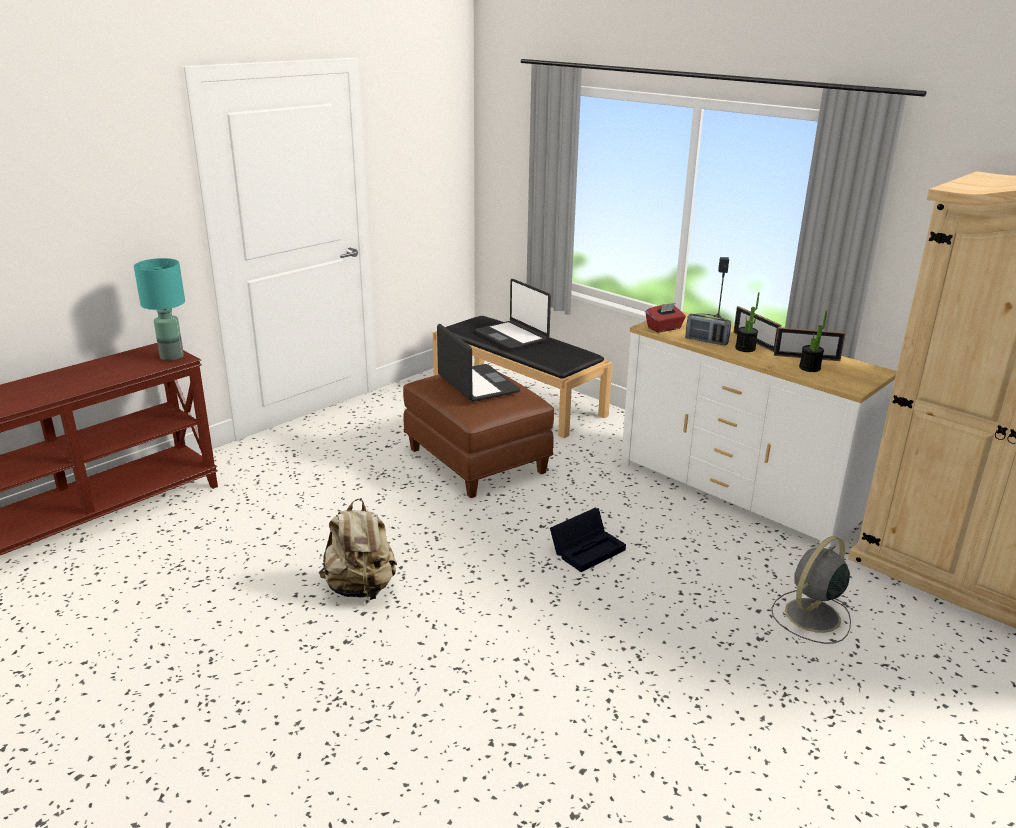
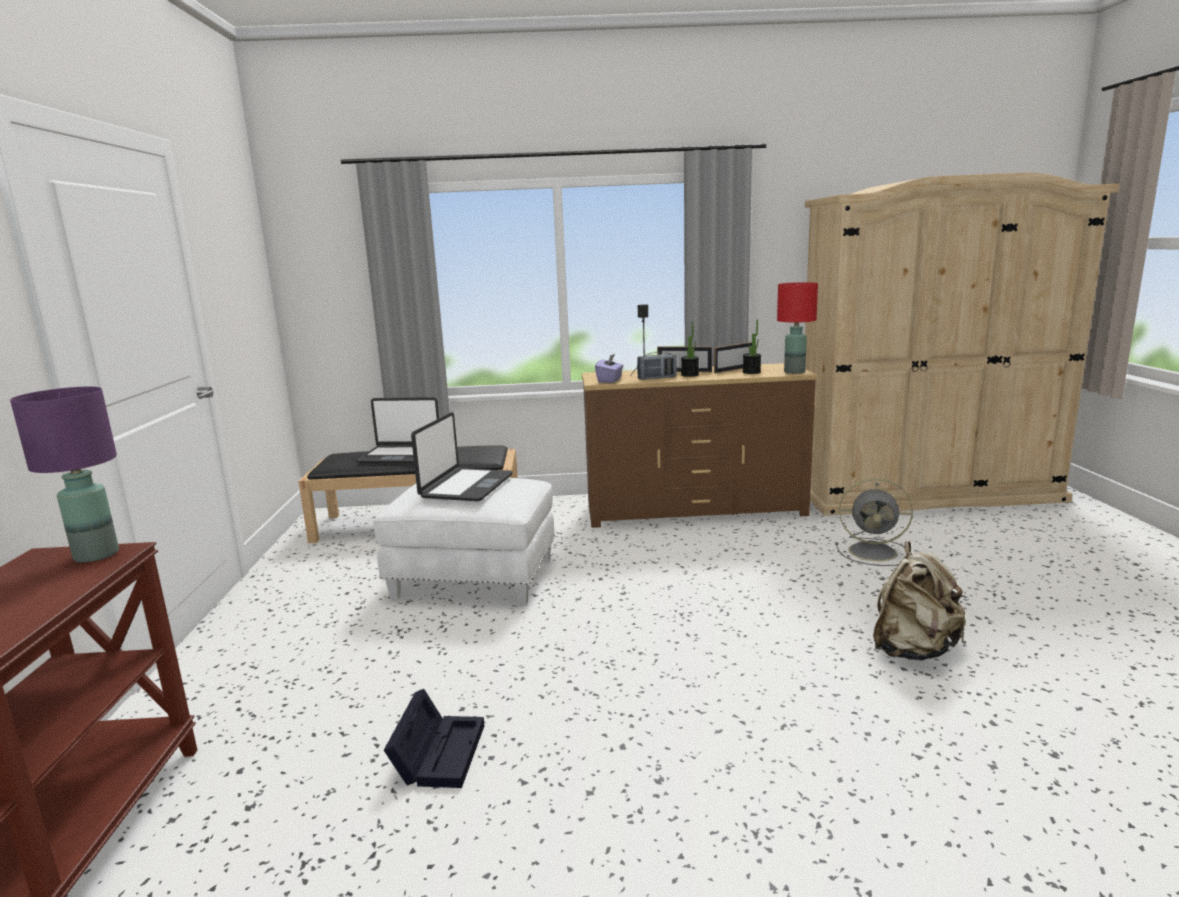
camera: 45 degrees left, 10 degrees down
turquoise table lamp [134,258,185,361] -> purple table lamp [10,386,119,563]
beige backpack [319,498,397,600] -> beige backpack moved to [873,541,966,661]
brown ottoman [403,372,554,498] -> white ottoman [373,478,555,605]
laptop [437,324,520,402] -> laptop turned 90 degrees clockwise [411,412,513,501]
black storage box [550,508,626,572] -> black storage box moved to [384,689,484,788]
white dresser [621,311,897,549] -> brown dresser [582,363,817,528]
red tissue box [646,303,686,333] -> purple tissue box [595,354,623,383]
grey fan [771,536,851,644] -> grey fan turned 75 degrees counterclockwise [835,478,913,566]
none -> red table lamp [777,282,818,374]

